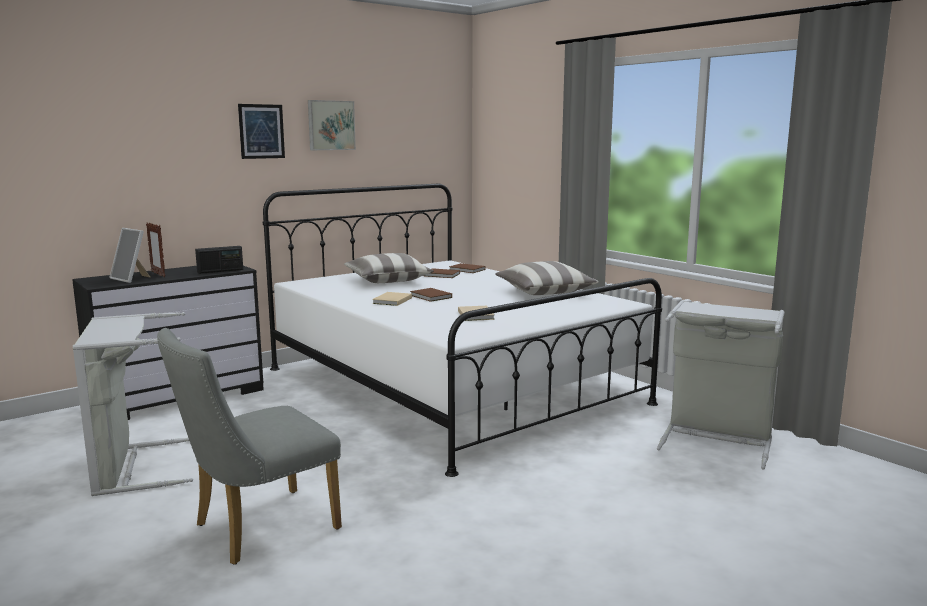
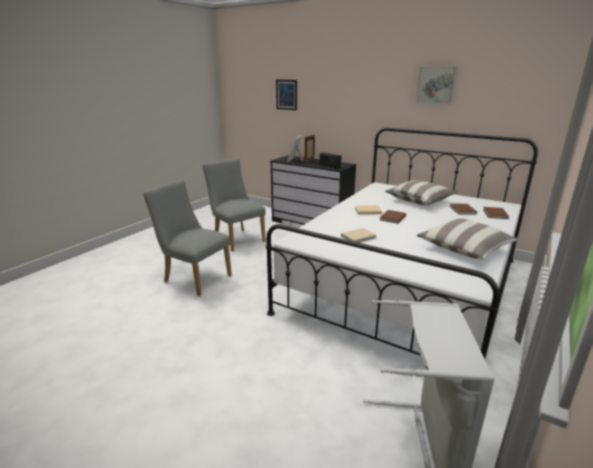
camera: 70 degrees right, 10 degrees up
grey laundry basket [73,312,193,496] -> grey chair [203,159,266,252]
picture [238,104,285,159] -> picture moved to [276,80,297,110]

